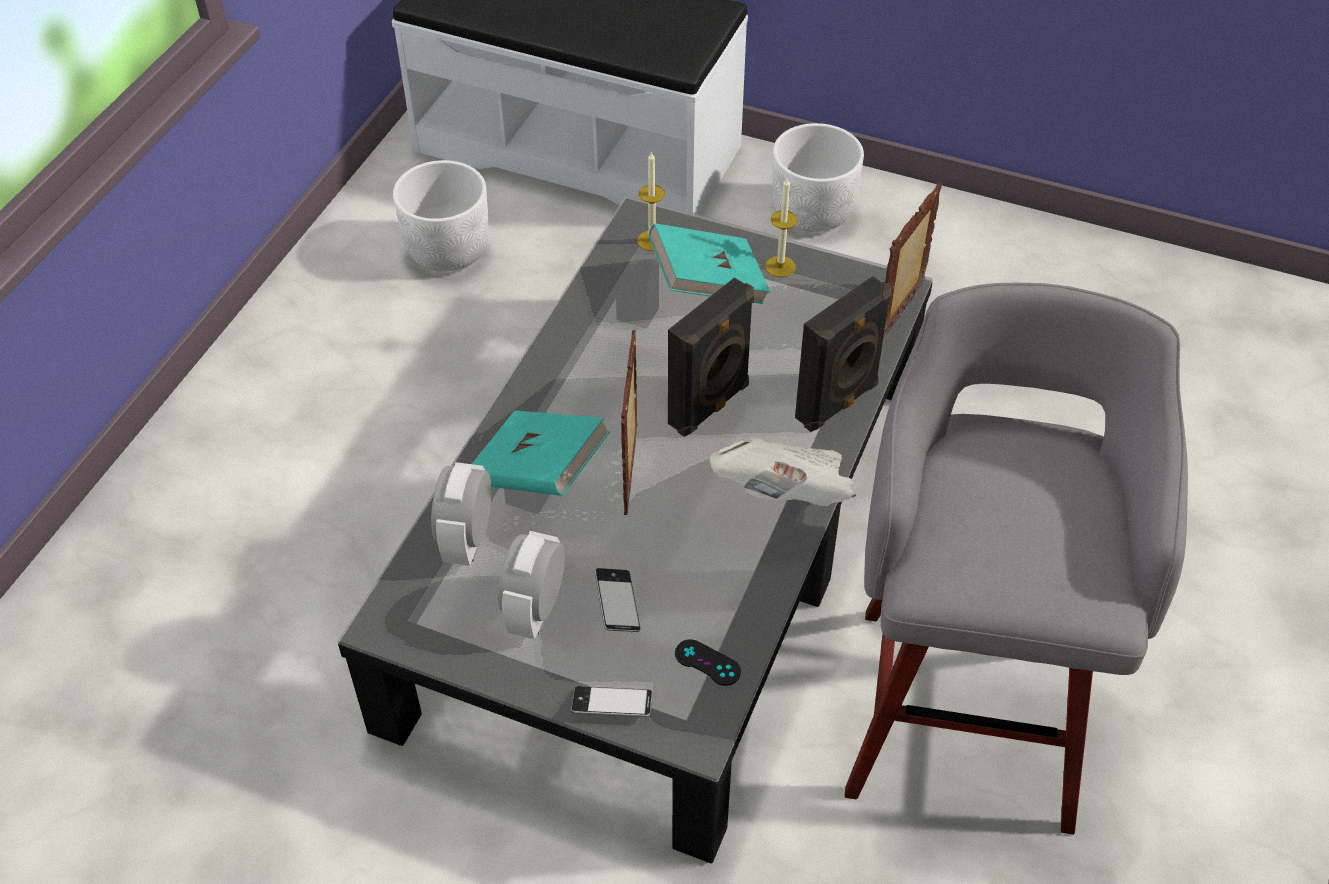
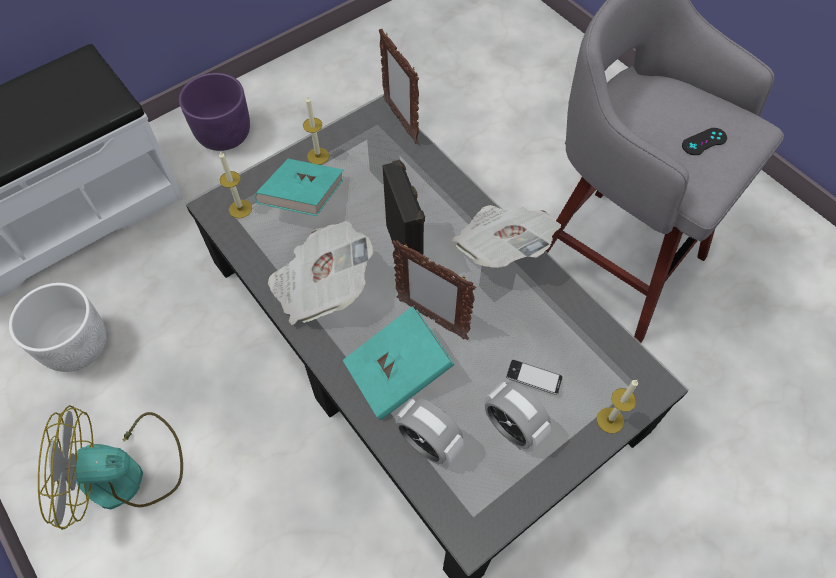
camera: 60 degrees left, 10 degrees up
phone [571,686,652,717] -> candle [597,380,638,433]
black game controller [675,639,741,686] -> black game controller moved to [682,128,727,155]
white planter [772,123,864,232] -> purple planter [179,73,250,151]
black speaker [795,276,892,432] -> none
none -> fan [38,405,183,530]
none -> newspaper [268,221,374,325]

